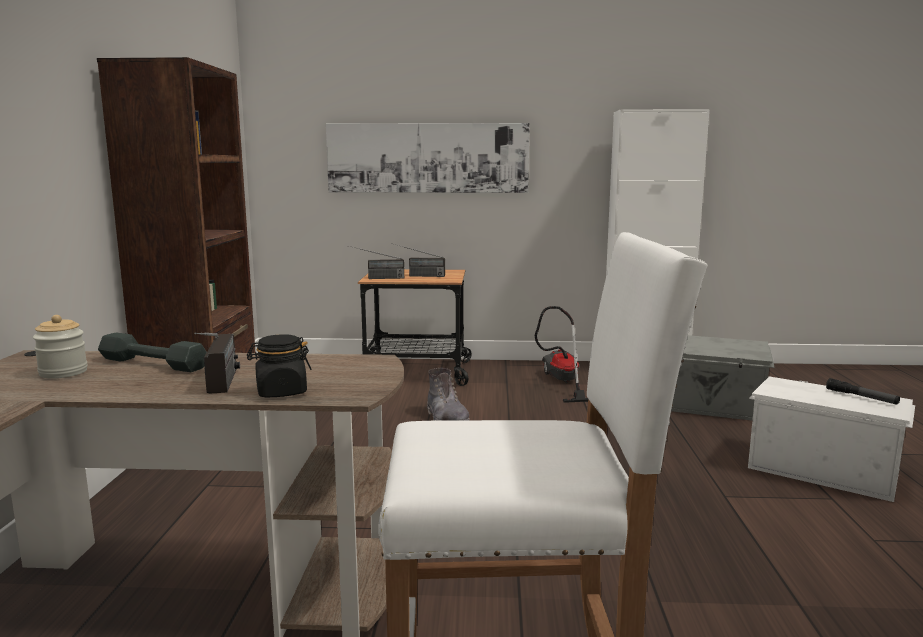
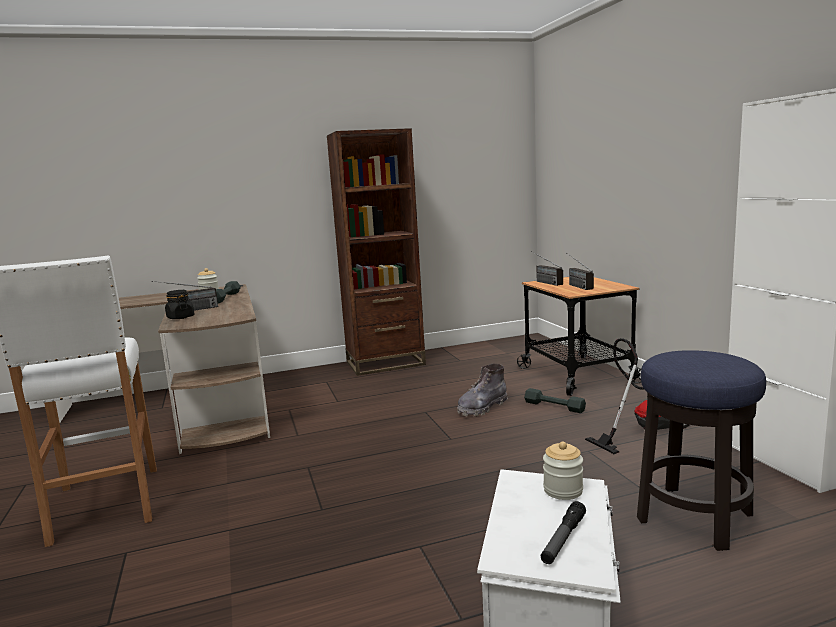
camera: 70 degrees right, 0 degrees up
picture [326,123,530,193] -> none
grey storage box [671,335,775,420] -> stool [637,350,766,551]
none -> grey dumbbell [524,388,586,413]
none -> jar [543,442,583,500]

